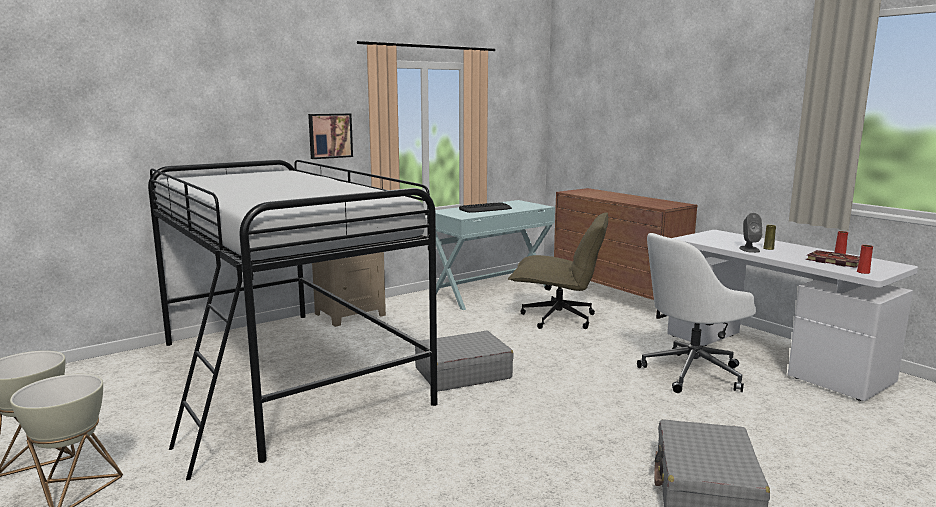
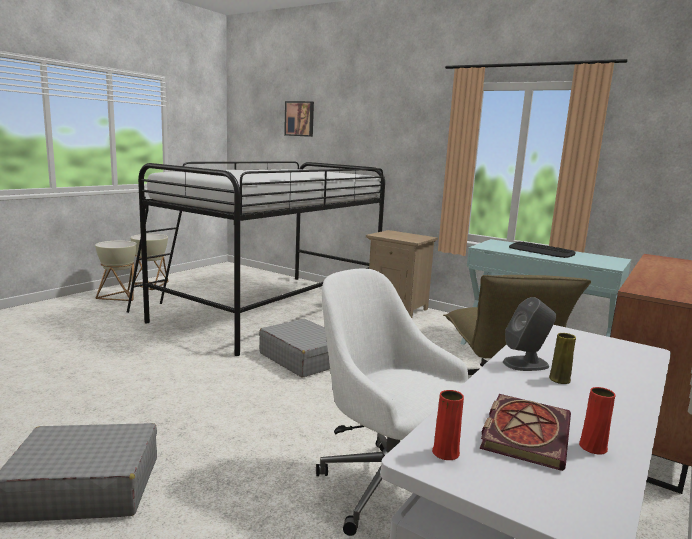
camera: 70 degrees right, 0 degrees up
picture [308,113,353,159] -> picture moved to [284,101,314,137]

